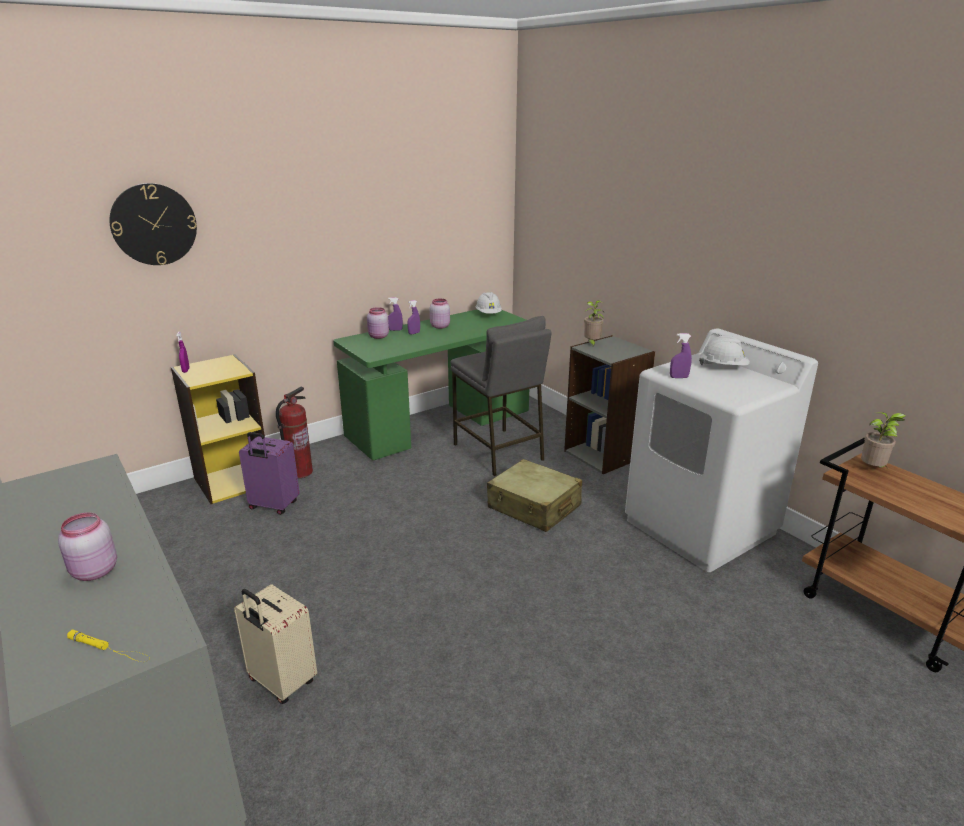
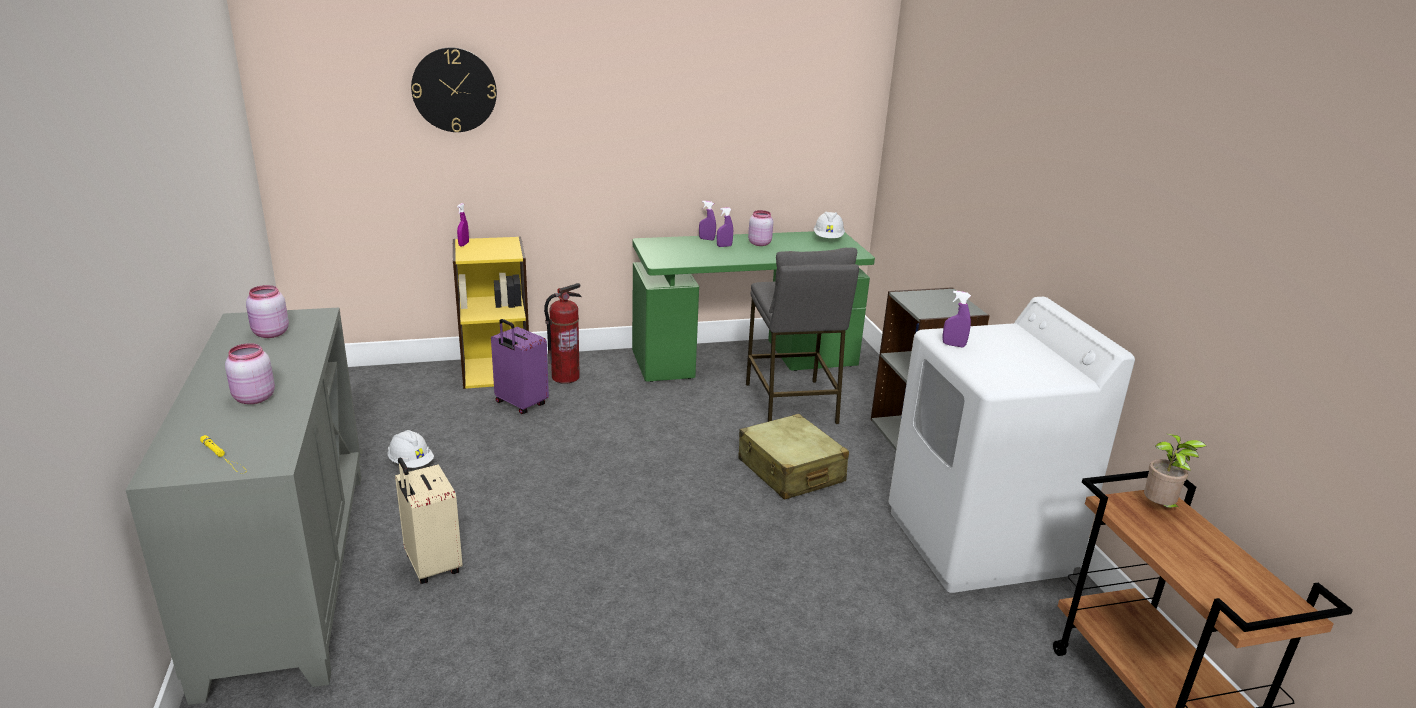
camera: 20 degrees right, 0 degrees up
pink jar [367,307,389,339] -> pink jar moved to [246,285,289,338]
potted plant [584,300,604,346] -> none
white hard hat [699,336,750,366] -> white hard hat moved to [388,430,434,468]

